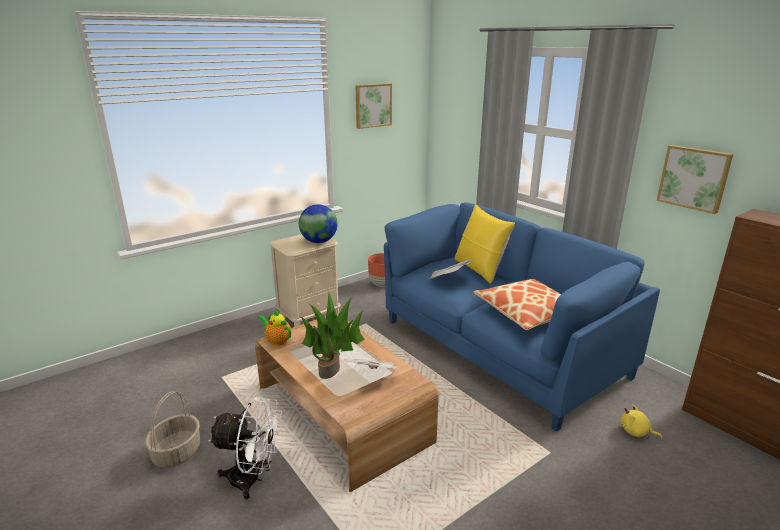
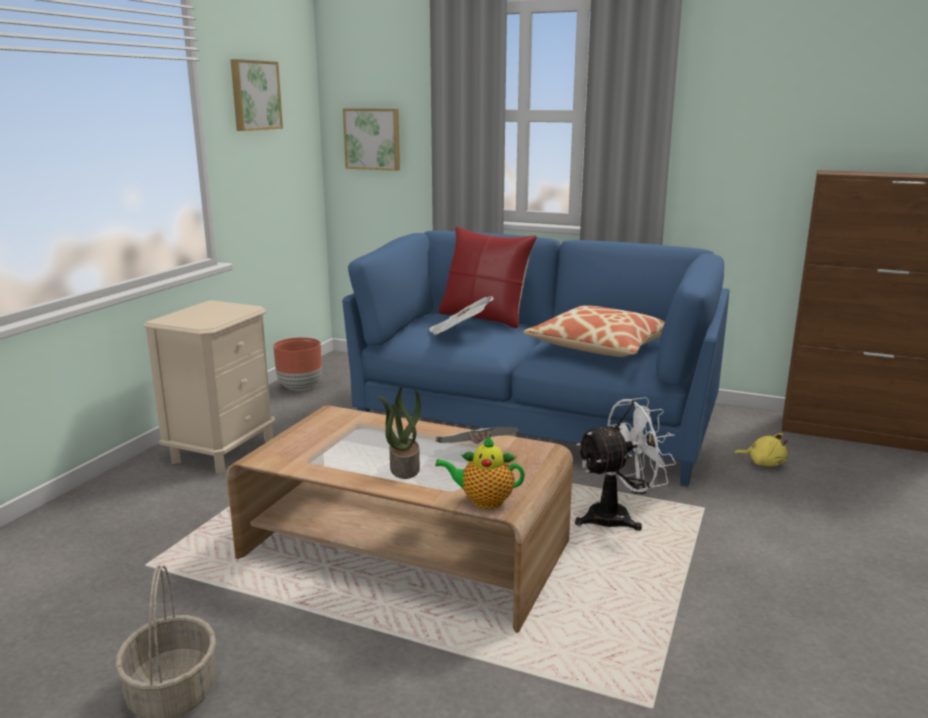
camera: 30 degrees left, 5 degrees down
white fan [208,397,282,500] -> white fan moved to [575,397,676,531]
teapot [258,309,291,346] -> teapot moved to [435,436,525,509]
globe [299,204,338,243] -> none
potted plant [301,292,365,355] -> none
yellow pillow [455,204,515,284] -> red pillow [439,227,537,328]
yellow plush toy [621,404,662,439] -> yellow plush toy turned 150 degrees counterclockwise [734,433,788,466]
picture [657,145,733,214] -> picture moved to [343,108,400,171]

